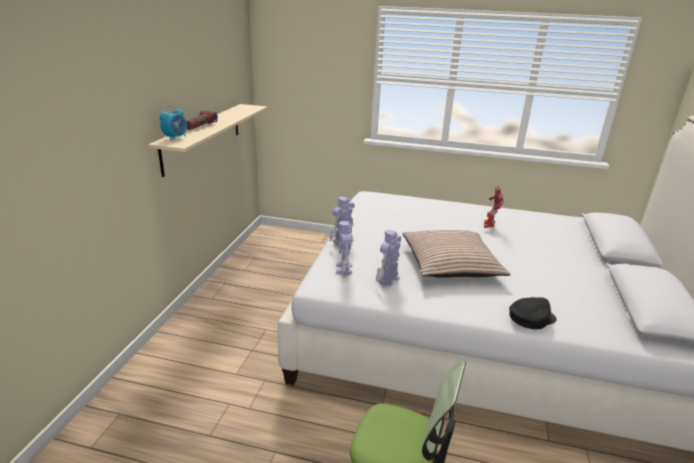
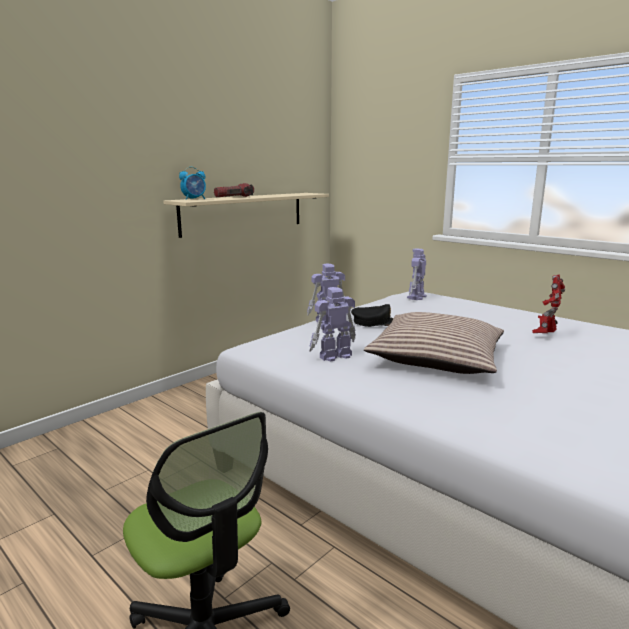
camera: 30 degrees right, 10 degrees down
toy robot [336,221,352,275] -> toy robot moved to [407,249,426,300]
black cap [509,297,557,329] -> black cap moved to [351,304,394,327]

